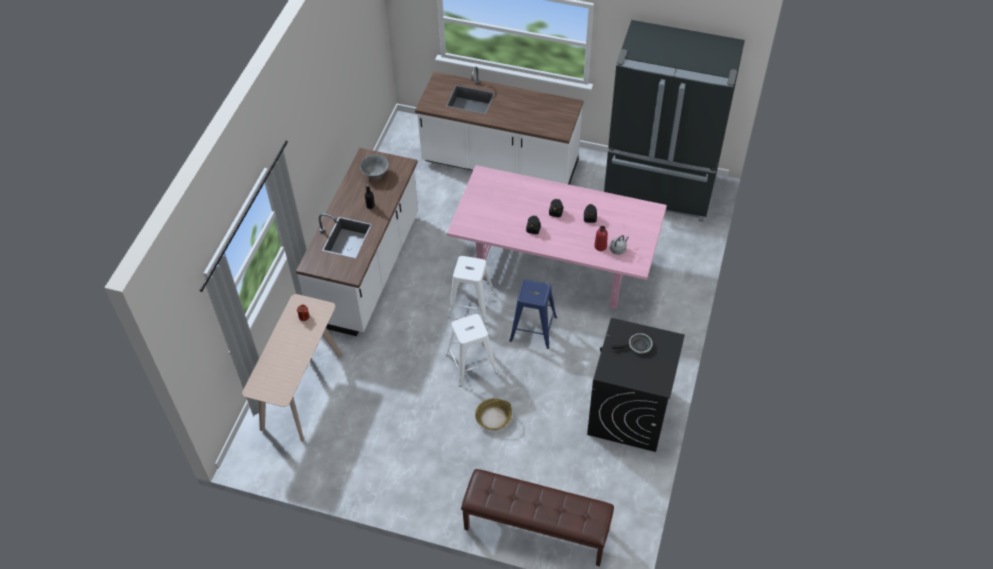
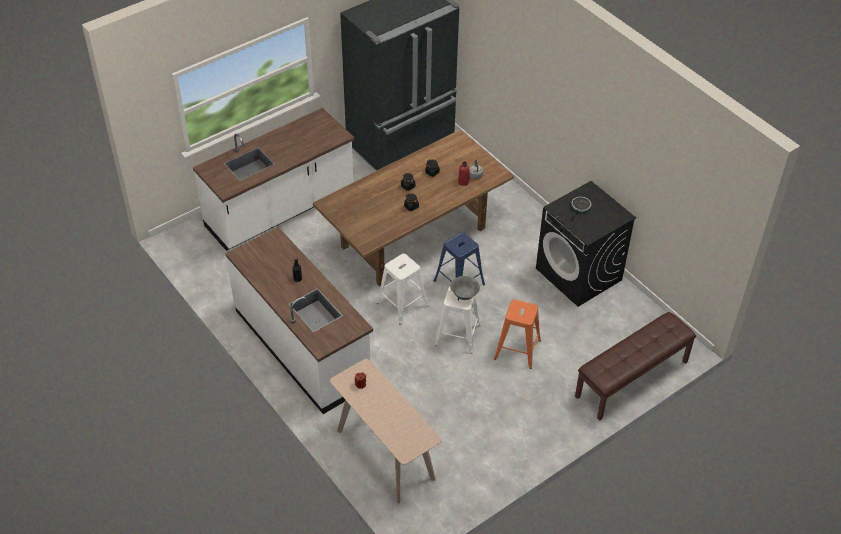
camera: 55 degrees left, 5 degrees down
grey bowl [360,154,389,179] -> grey bowl moved to [450,276,480,300]
pink dining table [447,165,667,309] -> brown dining table [313,130,514,286]
basket [475,398,512,430] -> orange stool [494,299,541,369]

